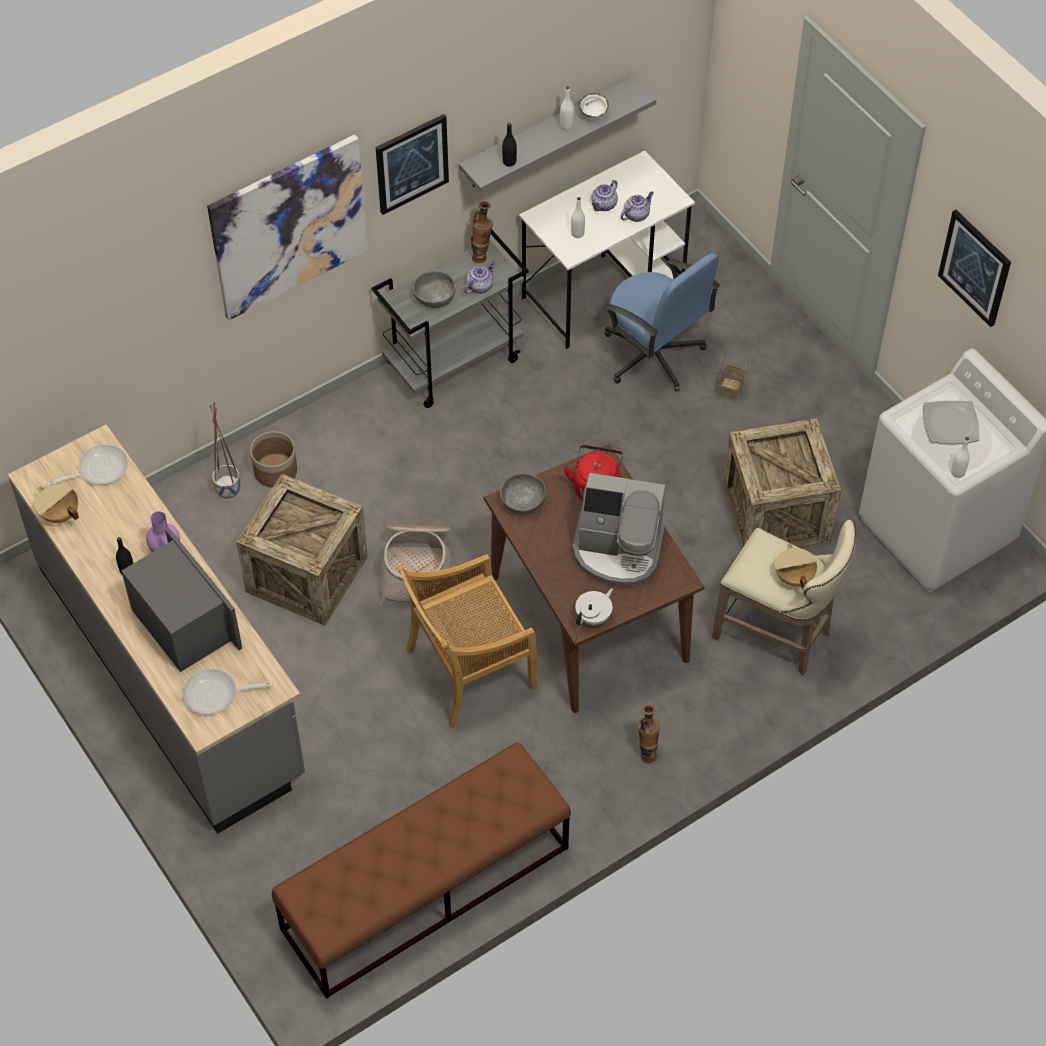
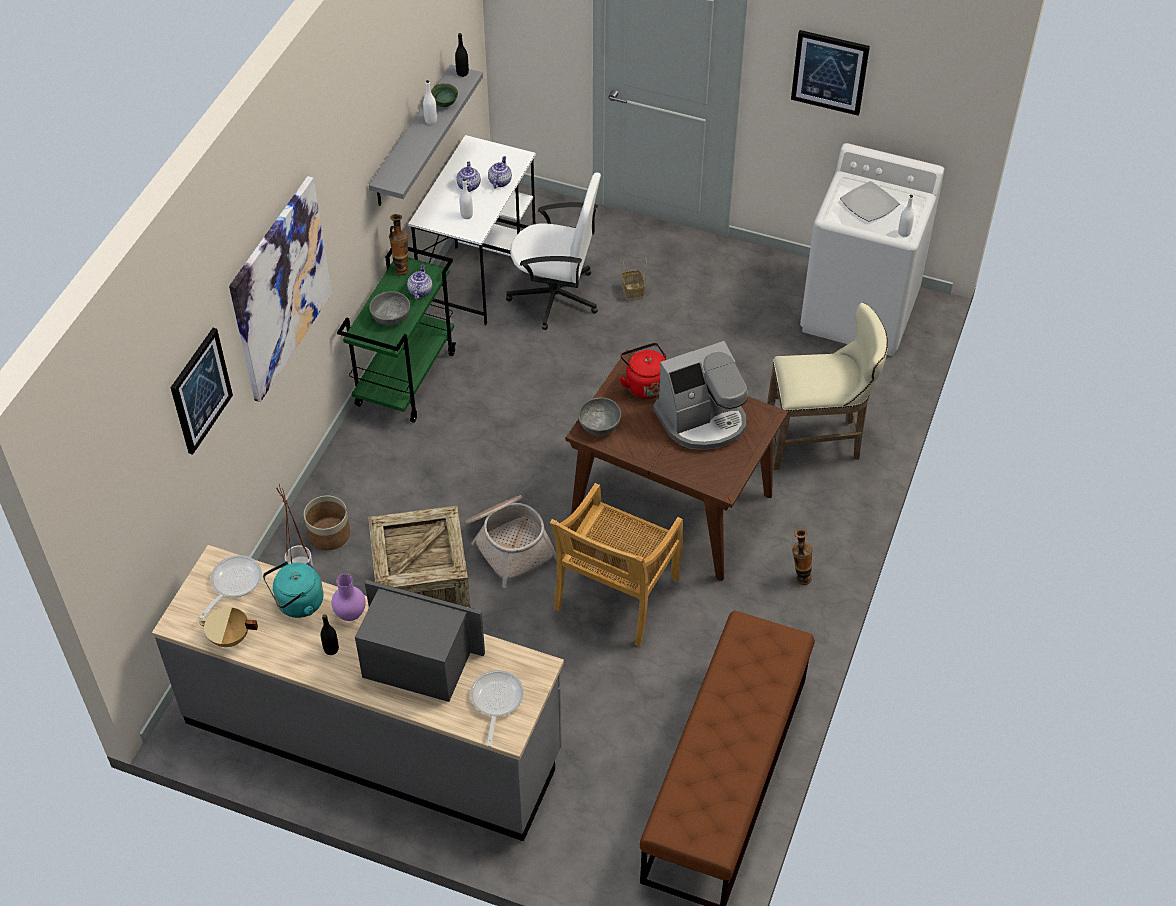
camera: 35 degrees left, 5 degrees down
frying pan [183,668,273,715] -> frying pan turned 135 degrees clockwise [470,670,524,747]
grey cart [372,230,529,408] -> green cart [337,247,456,423]
picture [376,114,449,215] -> picture moved to [170,328,233,455]
black bottle [502,122,517,167] -> black bottle moved to [455,33,469,77]
white teapot [575,588,613,625] -> none
white bowl [579,93,609,120] -> green bowl [431,83,458,107]
blue office chair [604,253,720,392] -> white office chair [506,172,601,330]
crate [723,418,841,548] -> none
beige cooking pot [775,543,817,591] -> none
none -> turquoise kettle [263,561,324,618]

